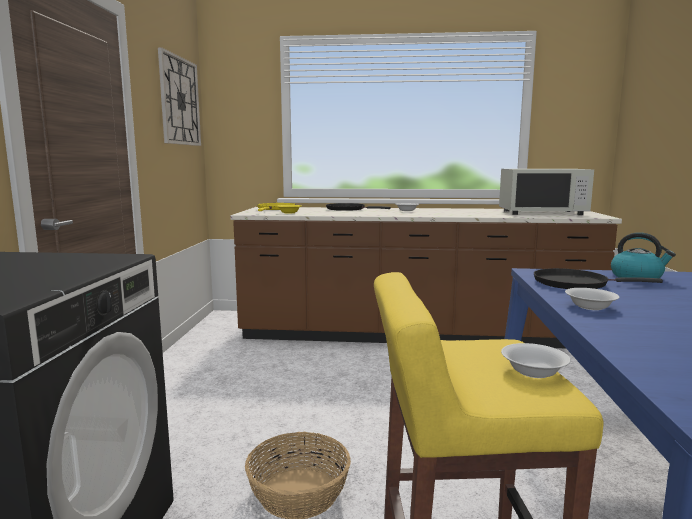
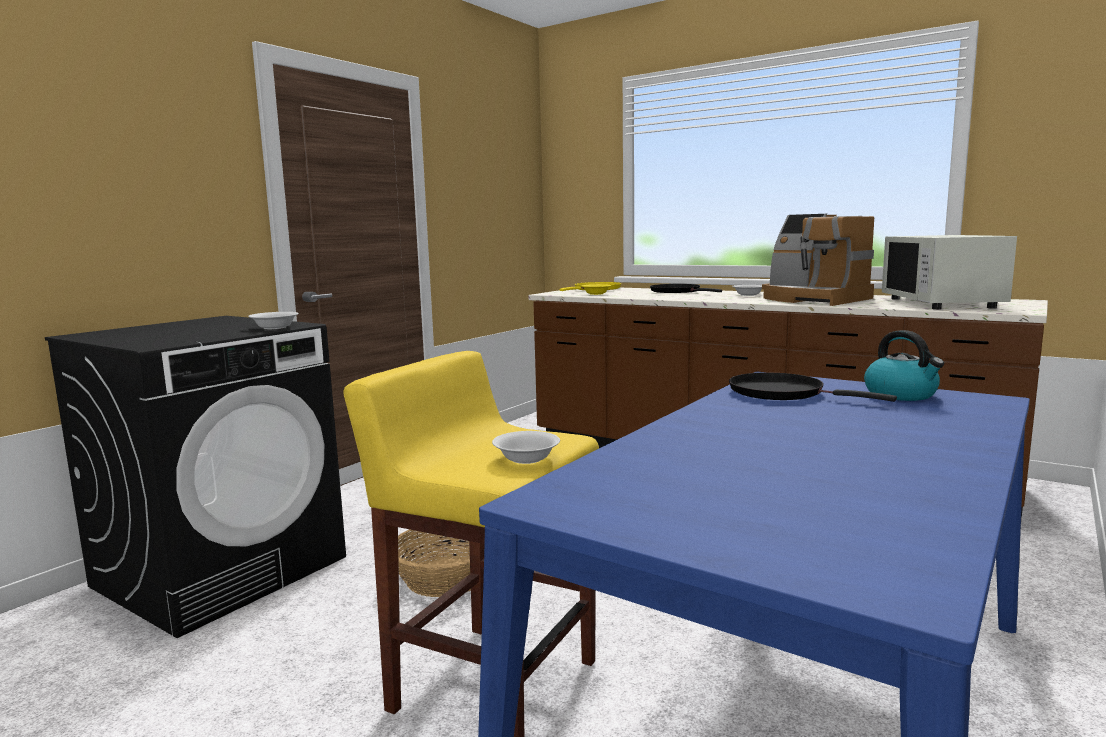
camera: 30 degrees right, 0 degrees up
wall clock [158,47,201,146] -> none
white microwave [499,169,594,215] -> white microwave turned 60 degrees clockwise [882,235,1017,309]
white bowl [565,288,619,310] -> white bowl moved to [248,312,299,329]
none -> coffee machine [762,214,874,306]

